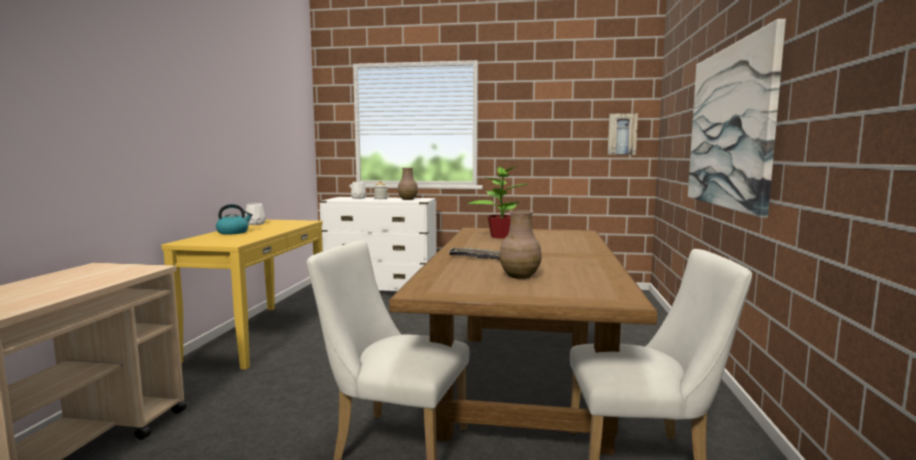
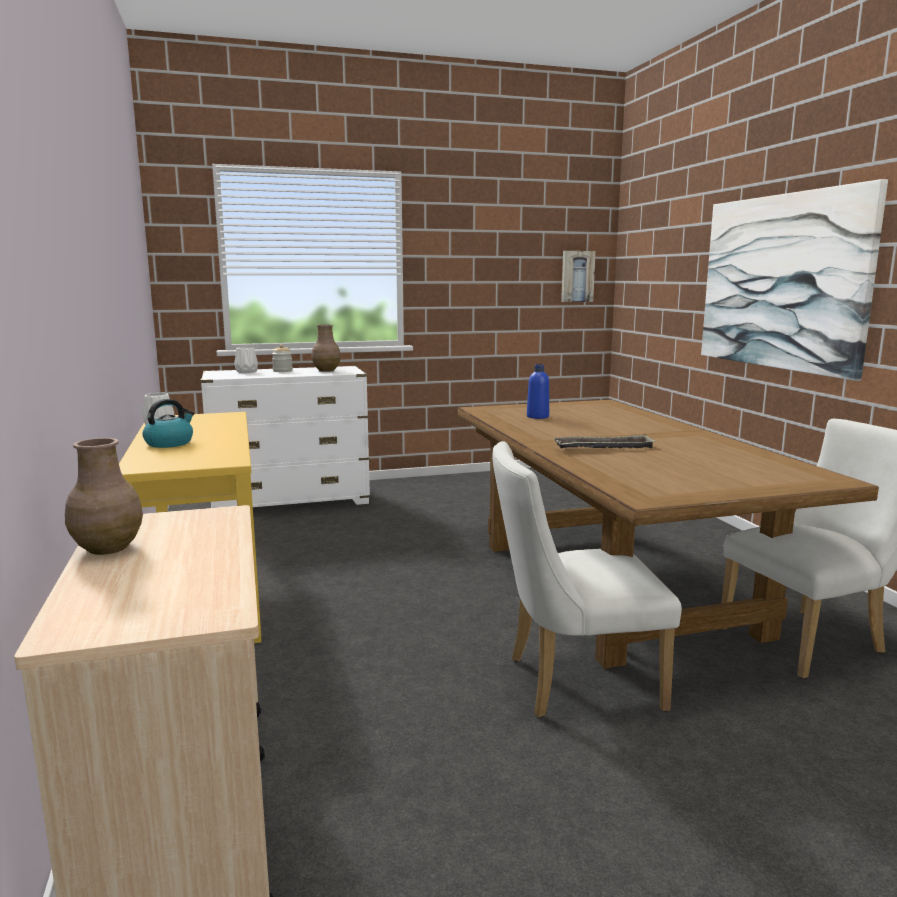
camera: 25 degrees left, 5 degrees up
potted plant [468,163,528,239] -> blue bottle [527,364,549,419]
brown vase [499,210,542,279] -> brown vase moved to [65,438,143,555]

